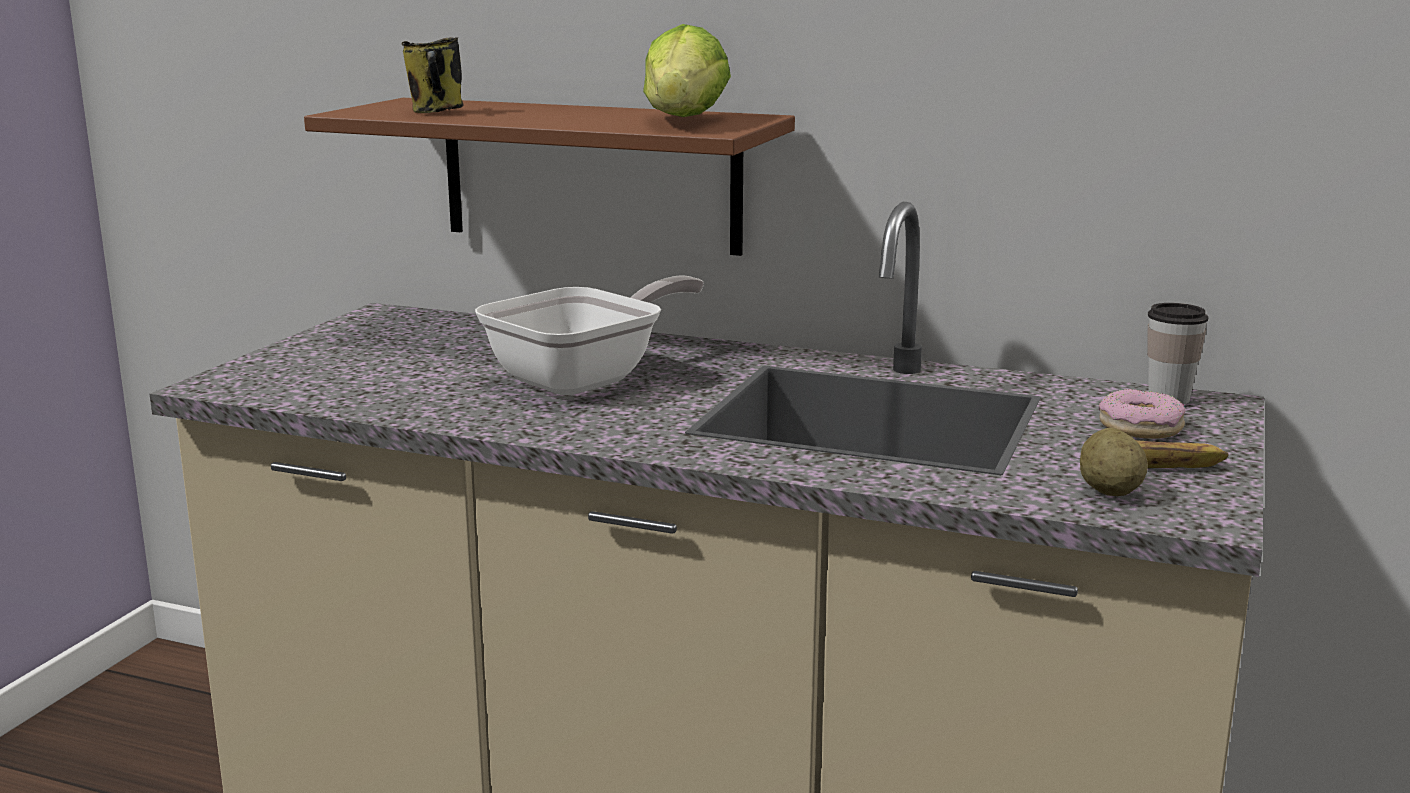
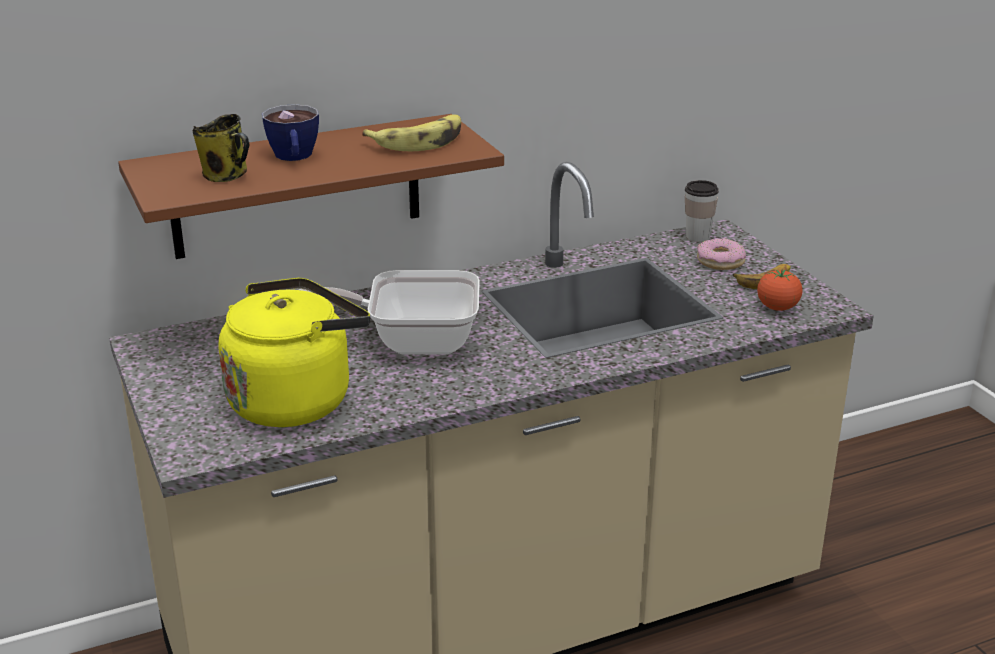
camera: 45 degrees left, 10 degrees up
frying pan [475,275,704,395] -> frying pan turned 90 degrees counterclockwise [299,270,480,355]
lettuce [643,24,731,117] -> banana [362,115,461,151]
potato [1080,428,1148,496] -> tomato [757,269,802,311]
none -> yellow kettle [219,278,370,427]
none -> cup [262,104,319,161]

